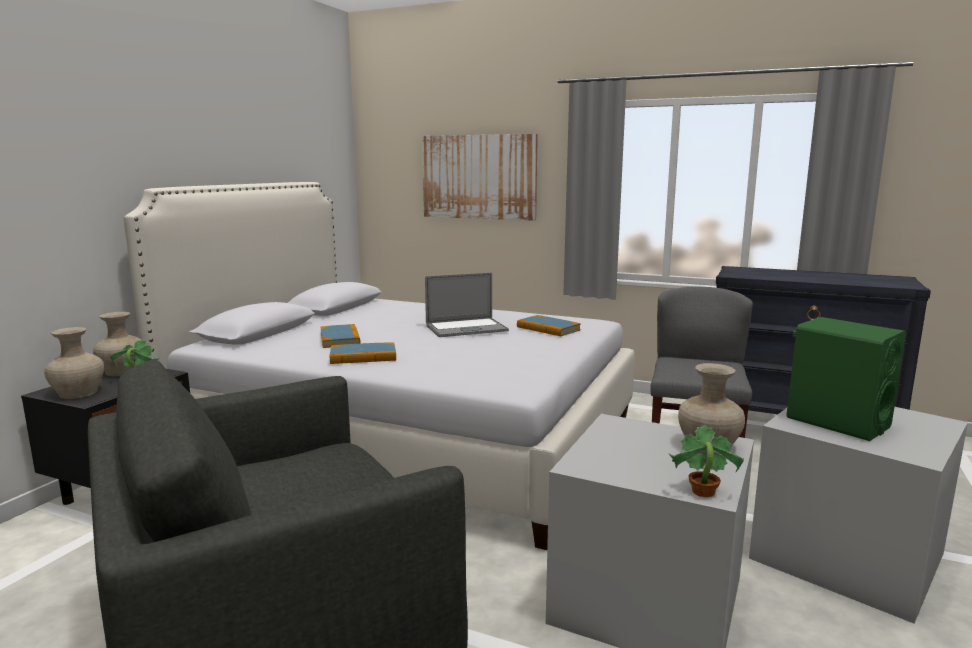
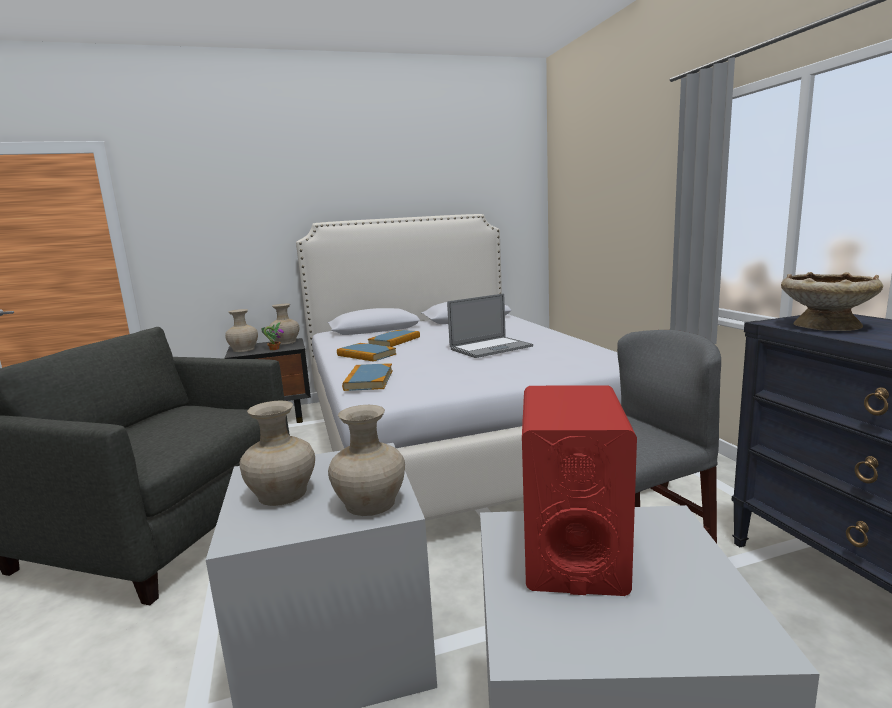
camera: 50 degrees right, 0 degrees up
picture [422,134,538,221] -> none
laptop [425,272,509,337] -> laptop turned 60 degrees counterclockwise [447,294,533,358]
book [517,315,581,336] -> book moved to [342,363,392,391]
potted plant [668,425,744,497] -> none
green speaker [787,317,906,441] -> red speaker [522,385,637,596]
none -> beige vase [240,400,315,506]
none -> beige bowl [781,272,883,331]

